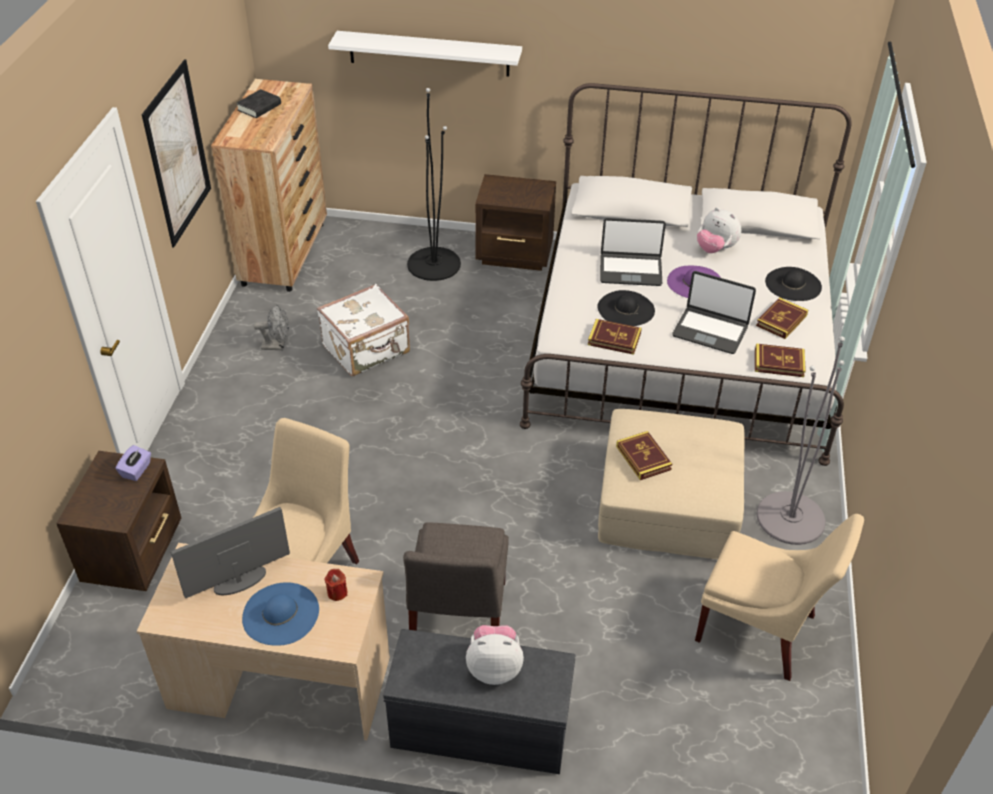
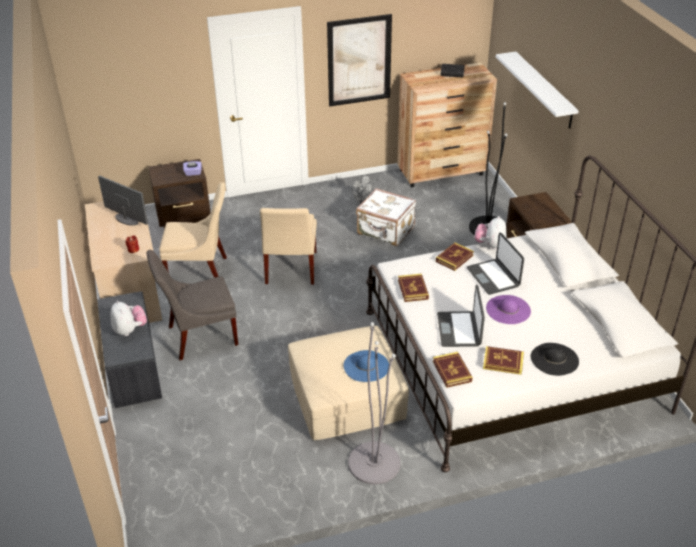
camera: 65 degrees right, 5 degrees down
blue hat [242,582,319,646] -> blue hat moved to [343,350,389,382]
black hat [597,290,655,326] -> none
book [616,431,672,480] -> book moved to [436,242,474,271]
beige chair [695,514,864,681] -> beige chair moved to [260,208,317,285]
plush toy [697,207,742,253] -> plush toy moved to [475,216,507,250]

